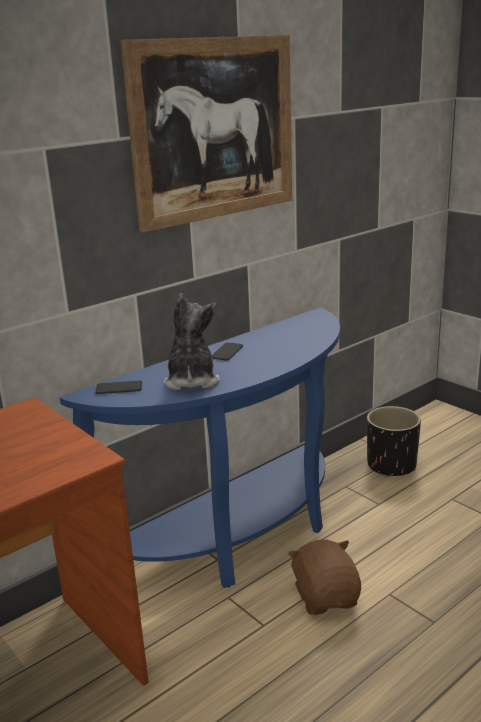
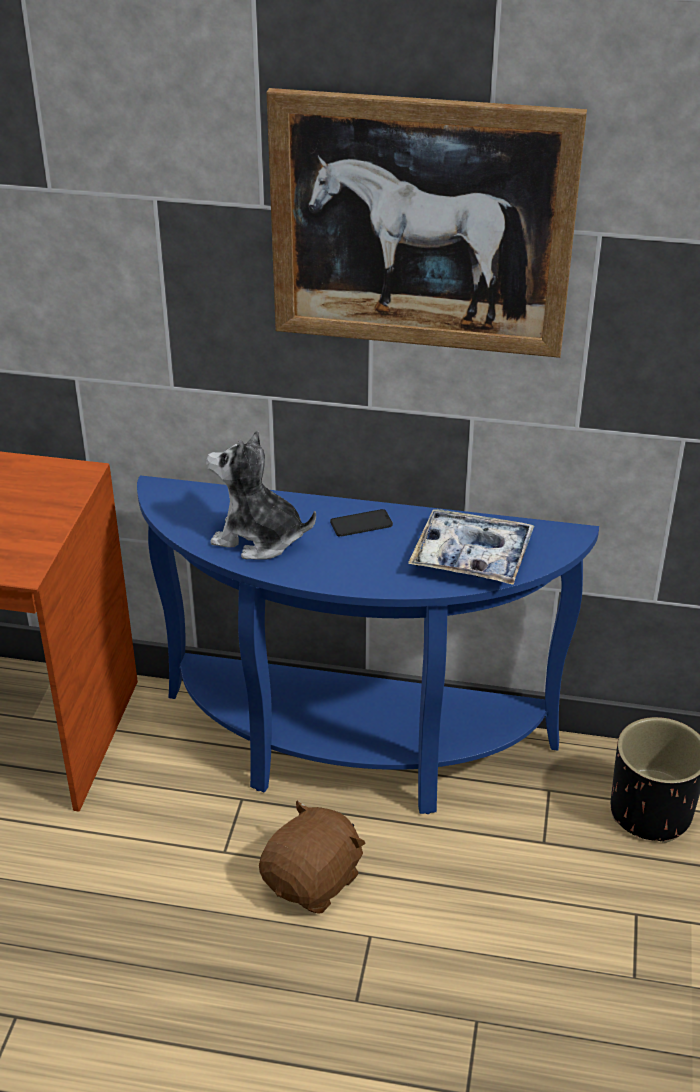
camera: 50 degrees right, 15 degrees up
phone [95,381,142,394] -> none
plush toy [164,293,220,390] -> plush toy turned 120 degrees counterclockwise [206,430,316,560]
none -> tray [408,509,534,585]

